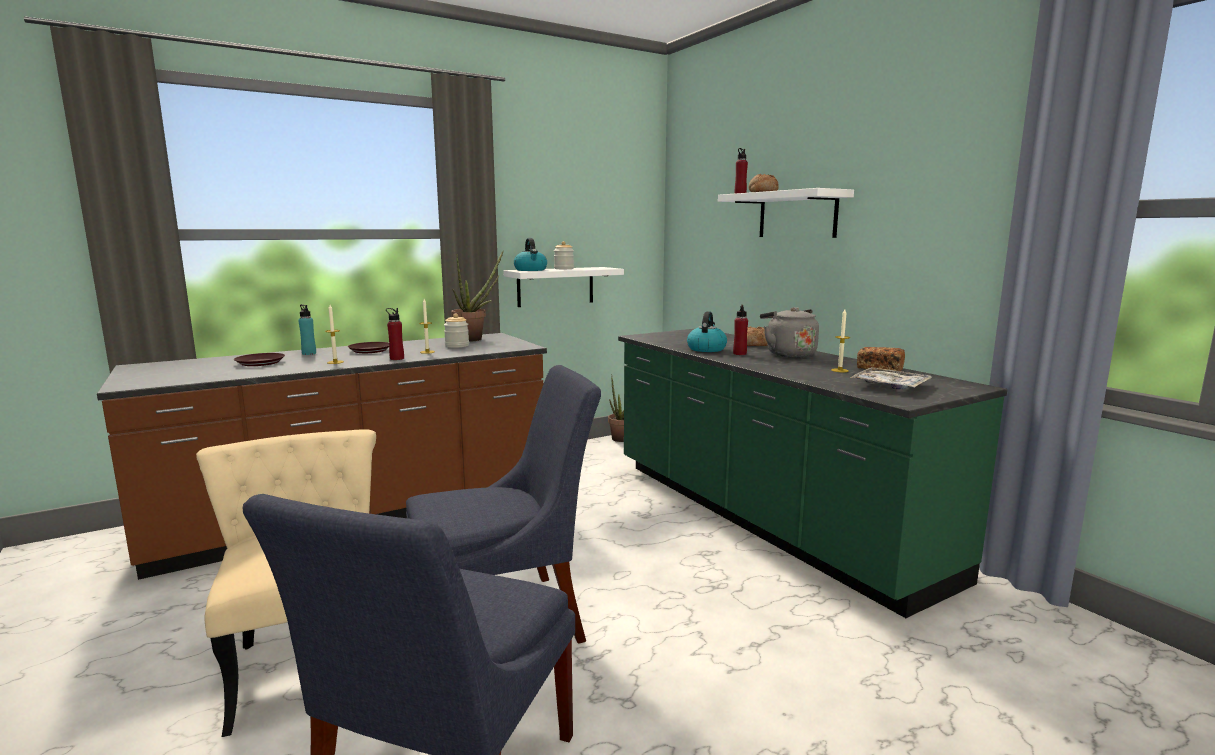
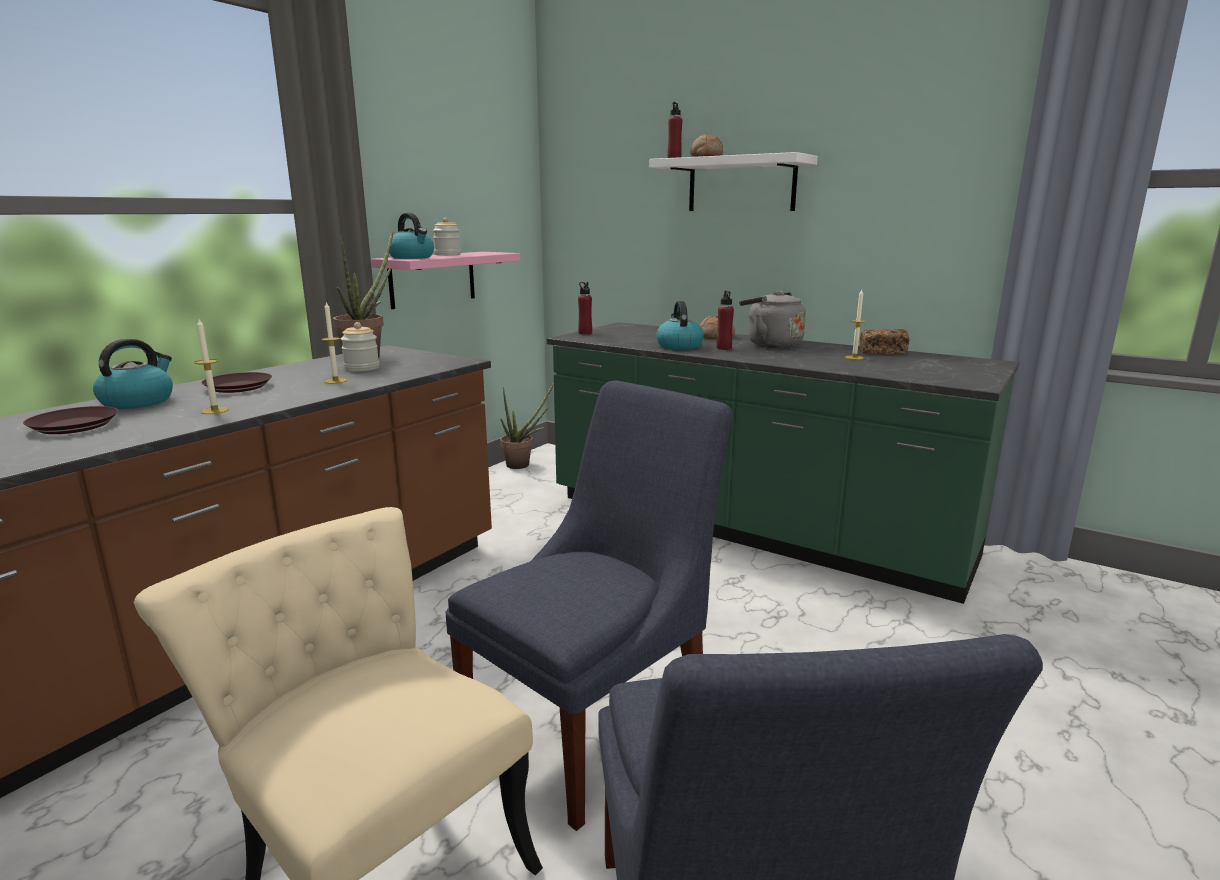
camera: 25 degrees left, 5 degrees up
turquoise bottle [298,304,316,355] -> kettle [93,339,173,409]
red bottle [386,308,404,360] -> red bottle moved to [578,282,592,335]
white shelf [503,267,624,307] -> pink shelf [371,252,520,309]
tray [850,367,932,389] -> none

